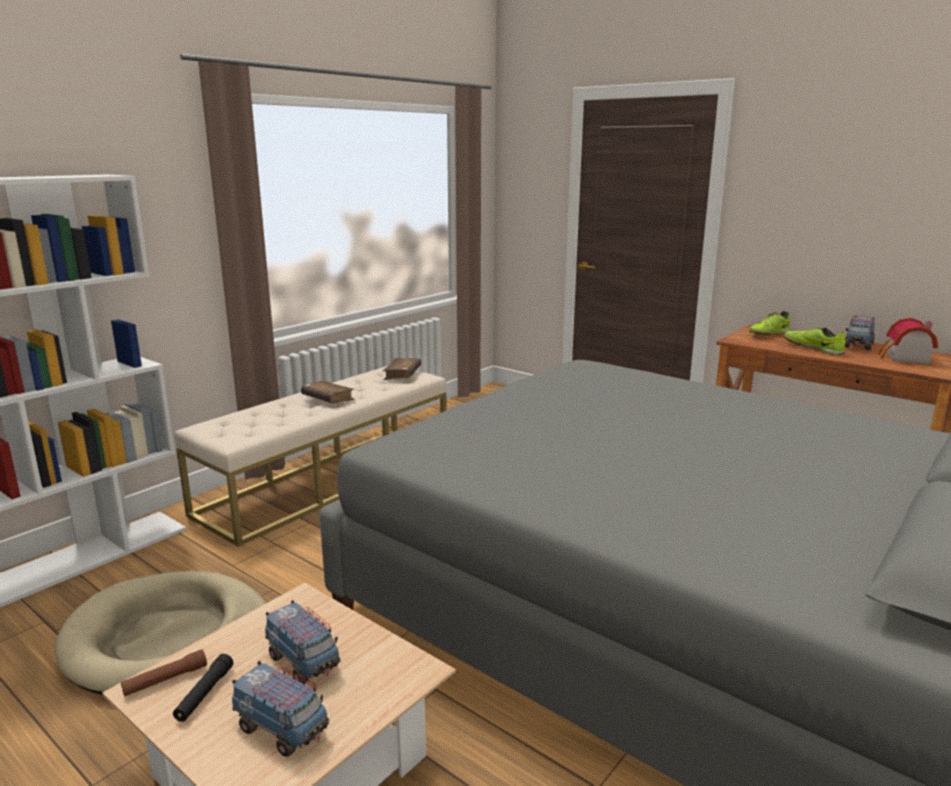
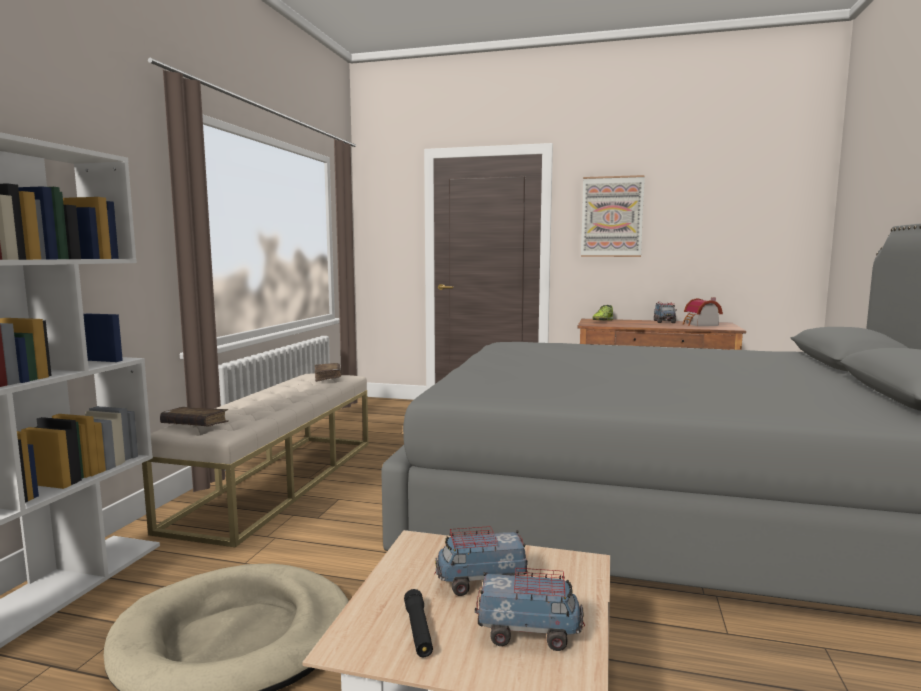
camera: 25 degrees left, 10 degrees down
brown flashlight [121,649,207,696] -> none
toy truck [265,600,341,683] -> toy truck turned 150 degrees clockwise [434,526,528,596]
brown book [301,381,354,403] -> brown book moved to [160,407,229,426]
shoe [784,328,846,355] -> none
none -> picture [581,175,645,257]

